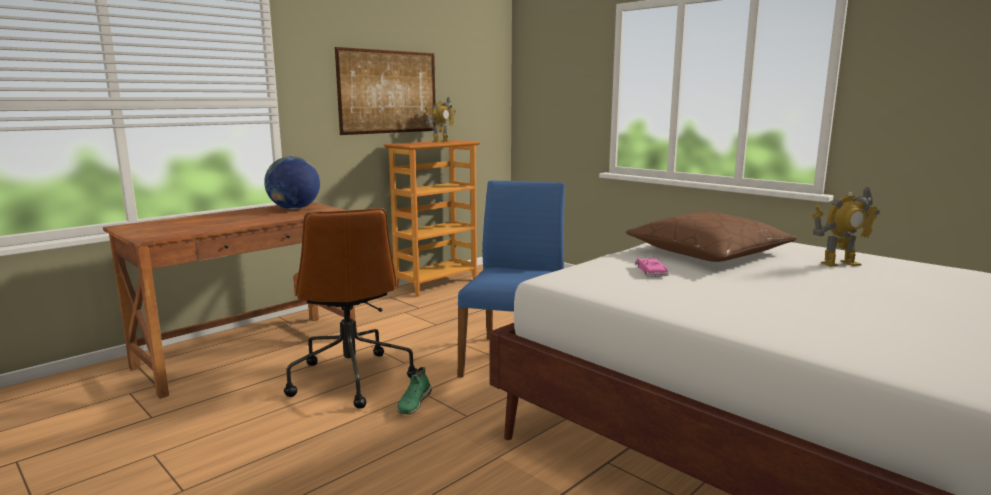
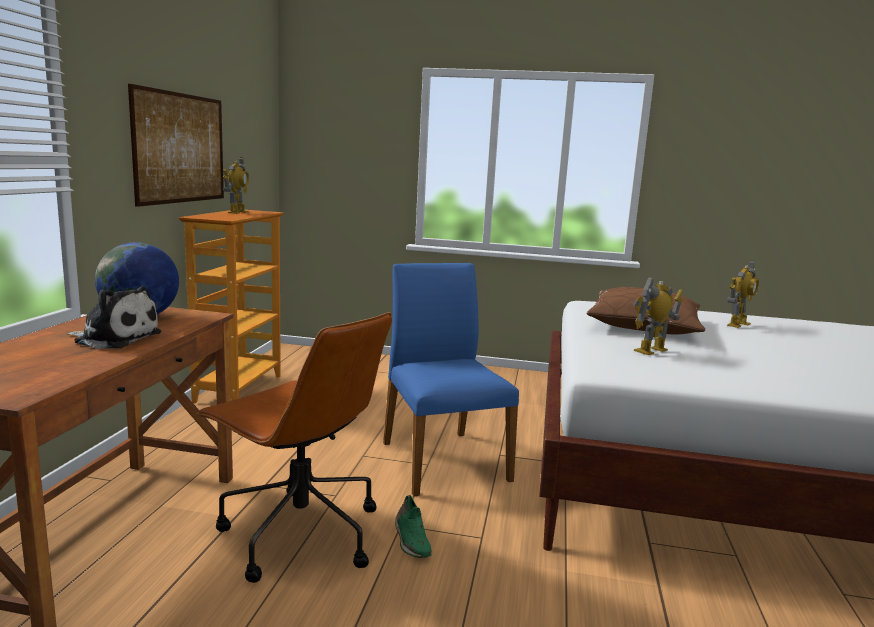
camera: 35 degrees left, 0 degrees up
pink toy car [635,258,669,277] -> toy robot [634,277,683,355]
none -> plush toy [67,286,162,349]

